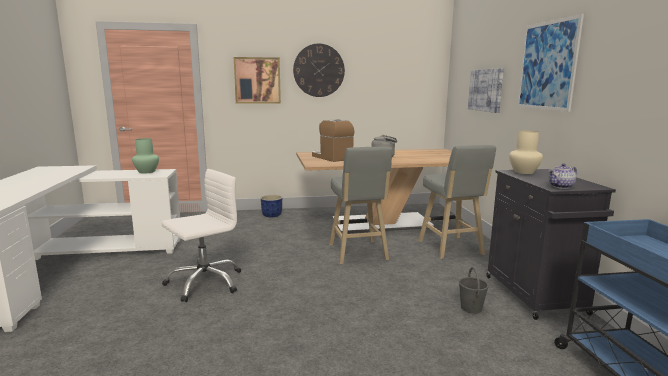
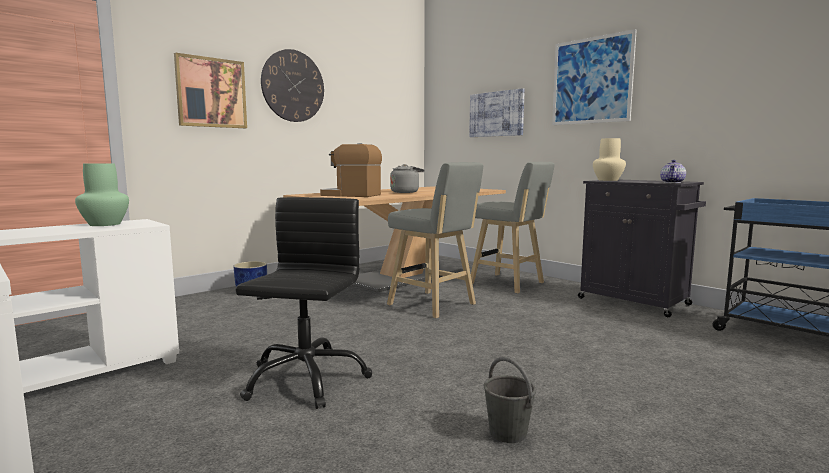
camera: 35 degrees left, 5 degrees down
white office chair [161,169,241,302] -> black office chair [236,197,372,409]
grey bucket [459,267,489,314] -> grey bucket moved to [484,357,536,443]

